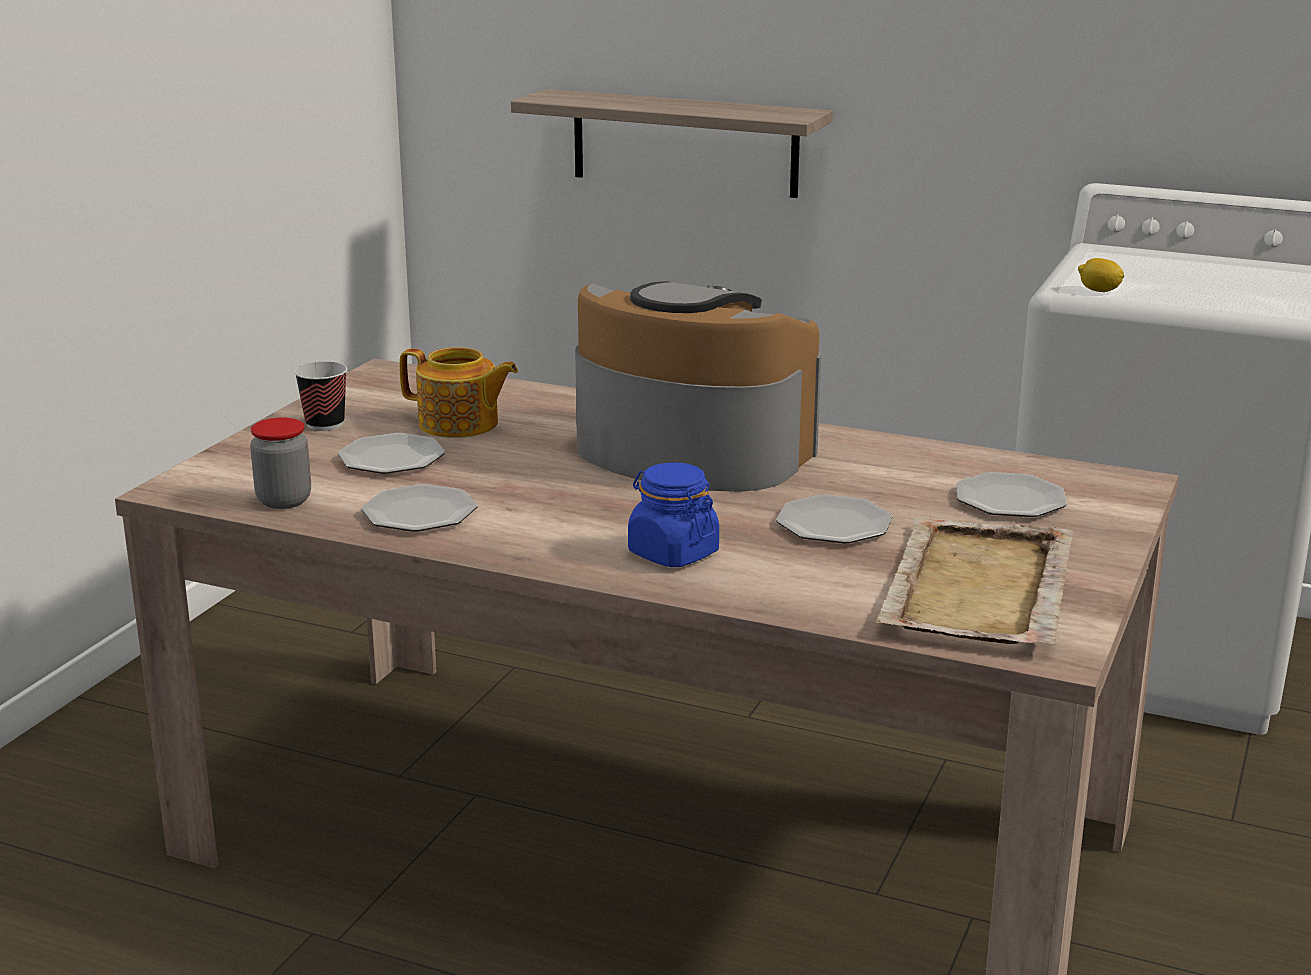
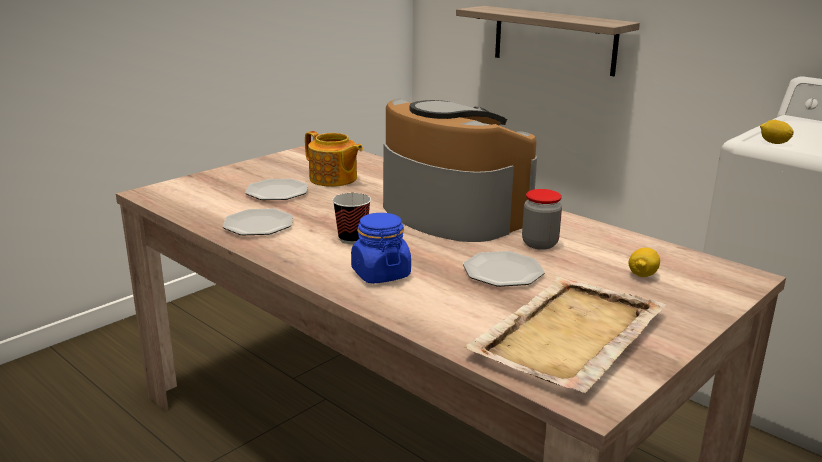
camera: 20 degrees right, 0 degrees up
jar [250,417,311,509] -> jar moved to [522,189,562,250]
cup [294,361,347,431] -> cup moved to [332,193,371,244]
plate [956,472,1067,517] -> lemon [629,248,660,277]

